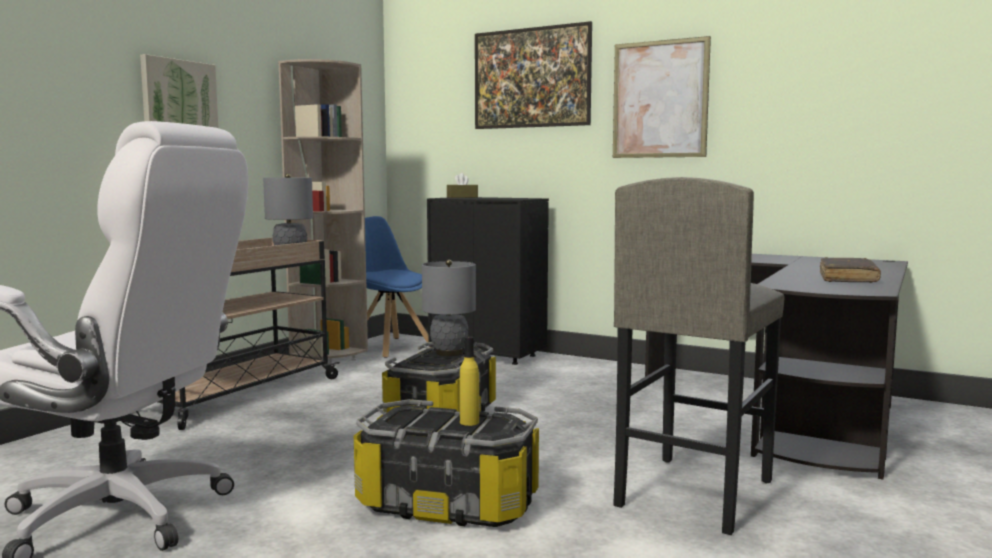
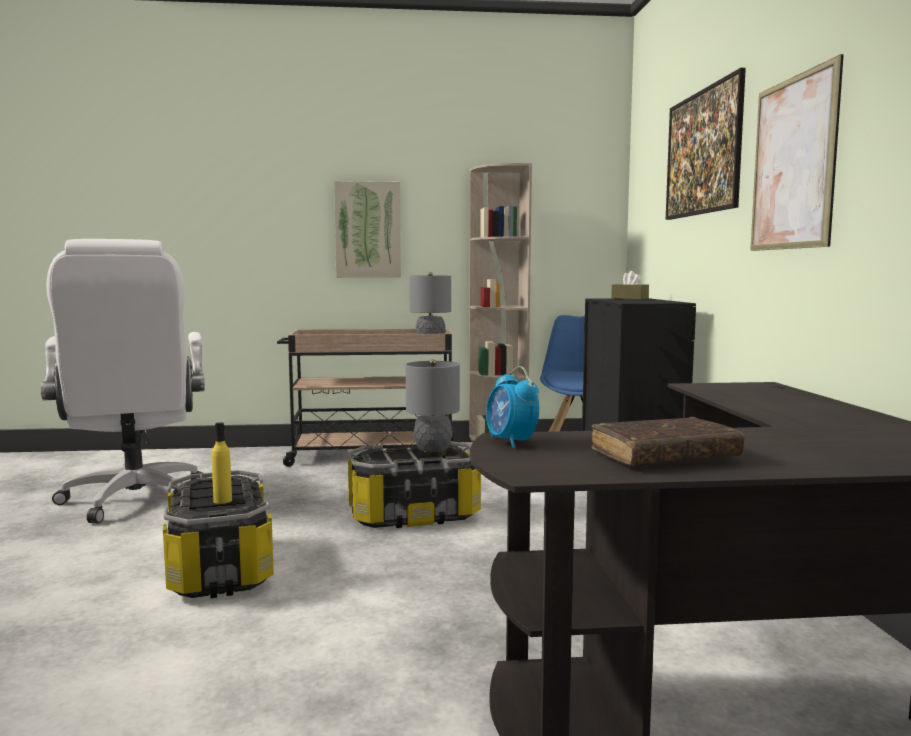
camera: 55 degrees right, 0 degrees up
grey stool [613,177,785,535] -> none
none -> alarm clock [486,366,539,448]

